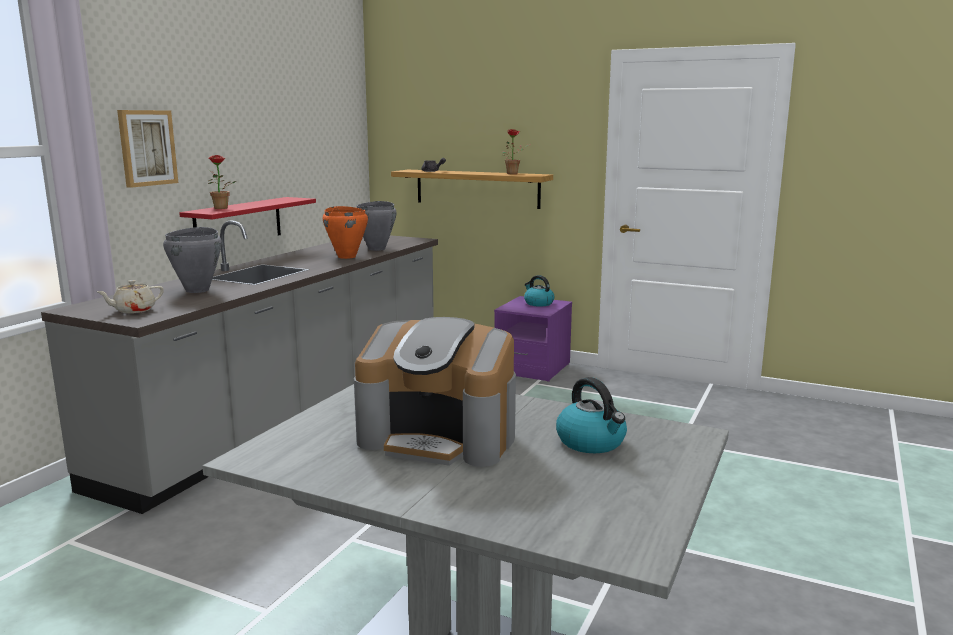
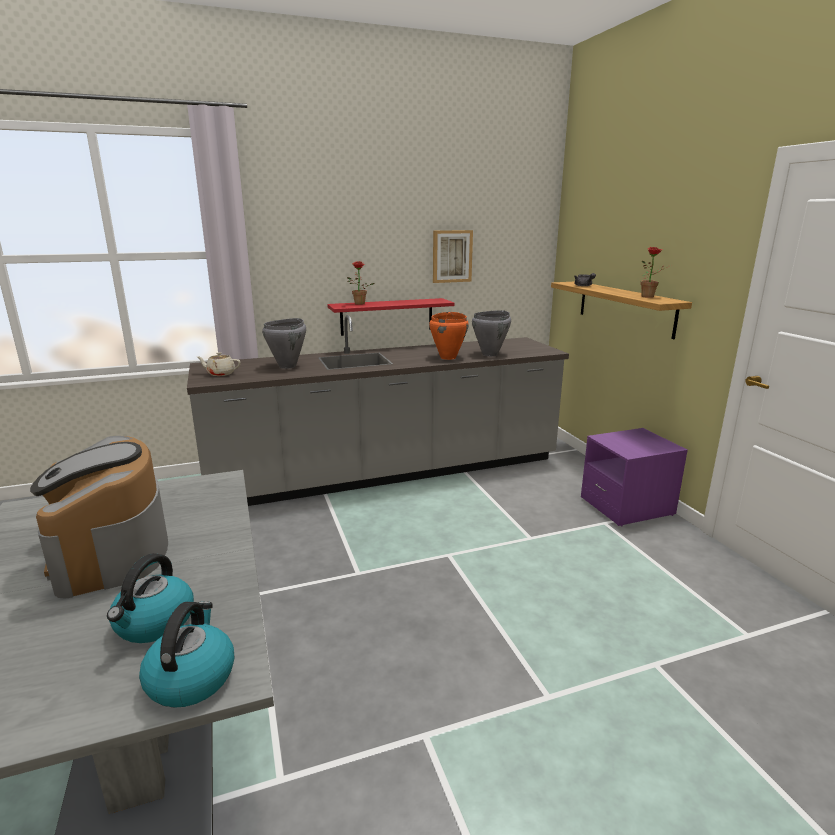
camera: 45 degrees right, 5 degrees up
picture [117,110,178,188] -> picture moved to [433,230,473,283]
kettle [524,275,555,307] -> kettle moved to [139,602,234,708]

